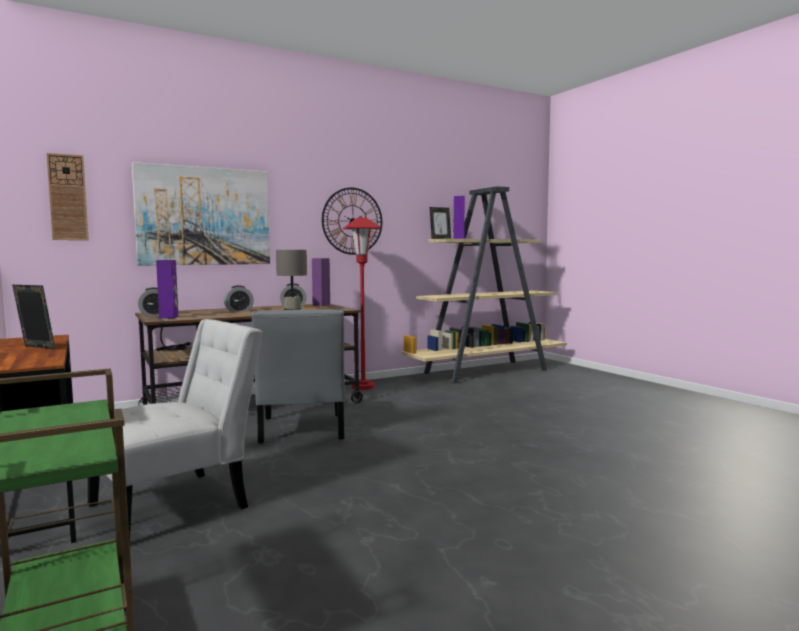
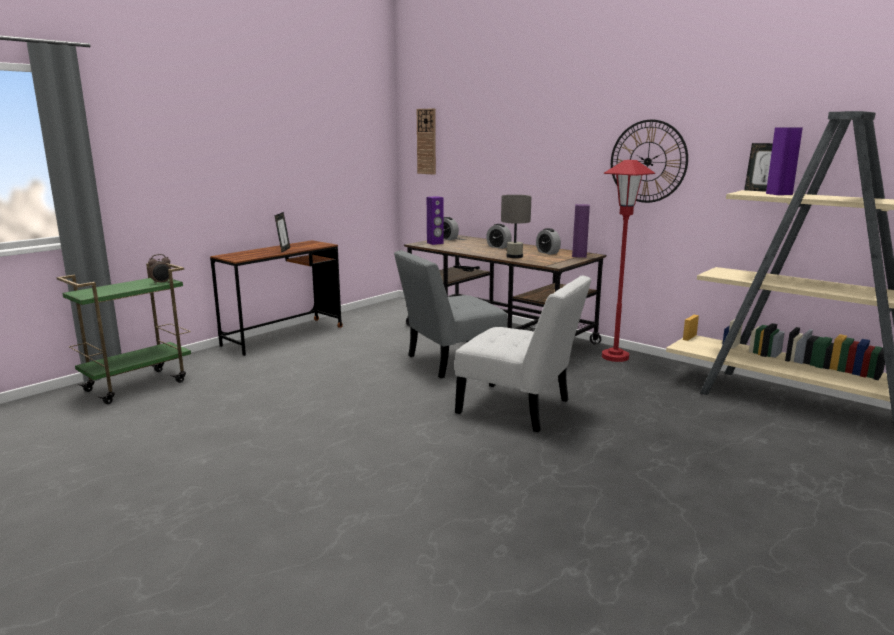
camera: 70 degrees right, 10 degrees up
white chair [88,319,262,541] -> white chair moved to [455,276,592,432]
picture [132,162,270,266] -> none
none -> alarm clock [148,254,171,285]

